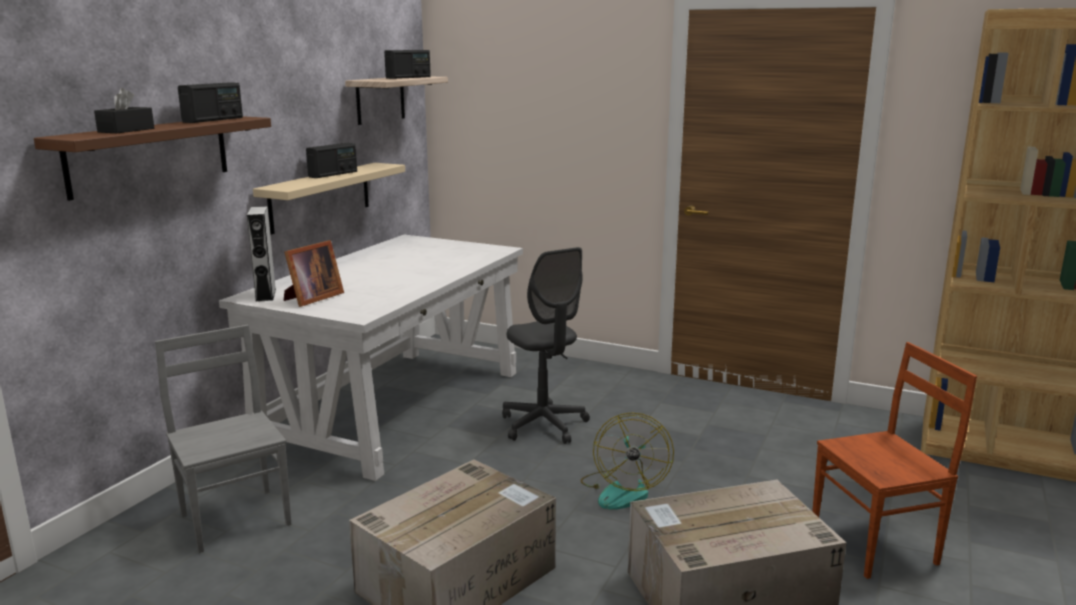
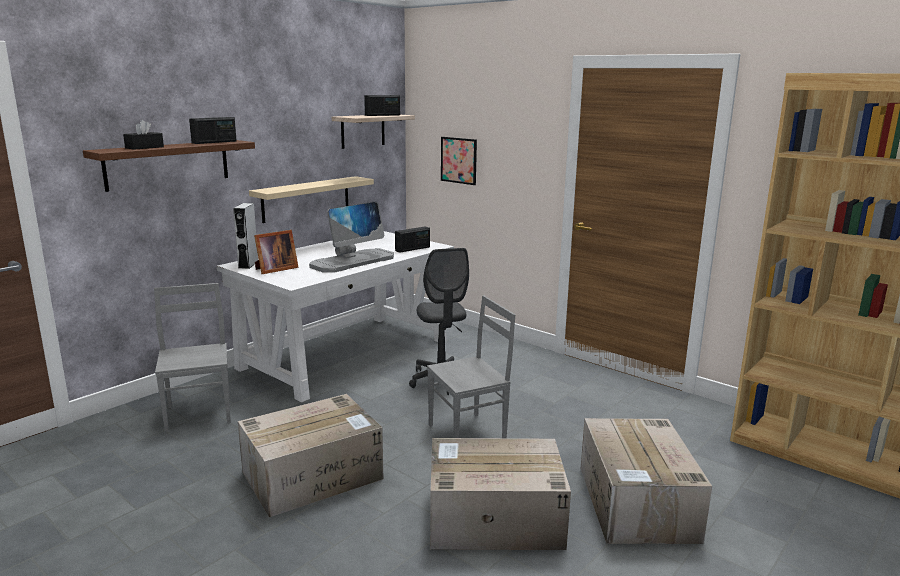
camera: 15 degrees right, 0 degrees up
radio [306,143,357,178] -> radio moved to [395,226,430,253]
fan [580,412,674,510] -> grey chair [427,295,515,438]
brown chair [812,342,977,579] -> cardboard box [581,418,712,544]
none -> monitor [309,202,394,273]
none -> picture [441,137,477,185]

